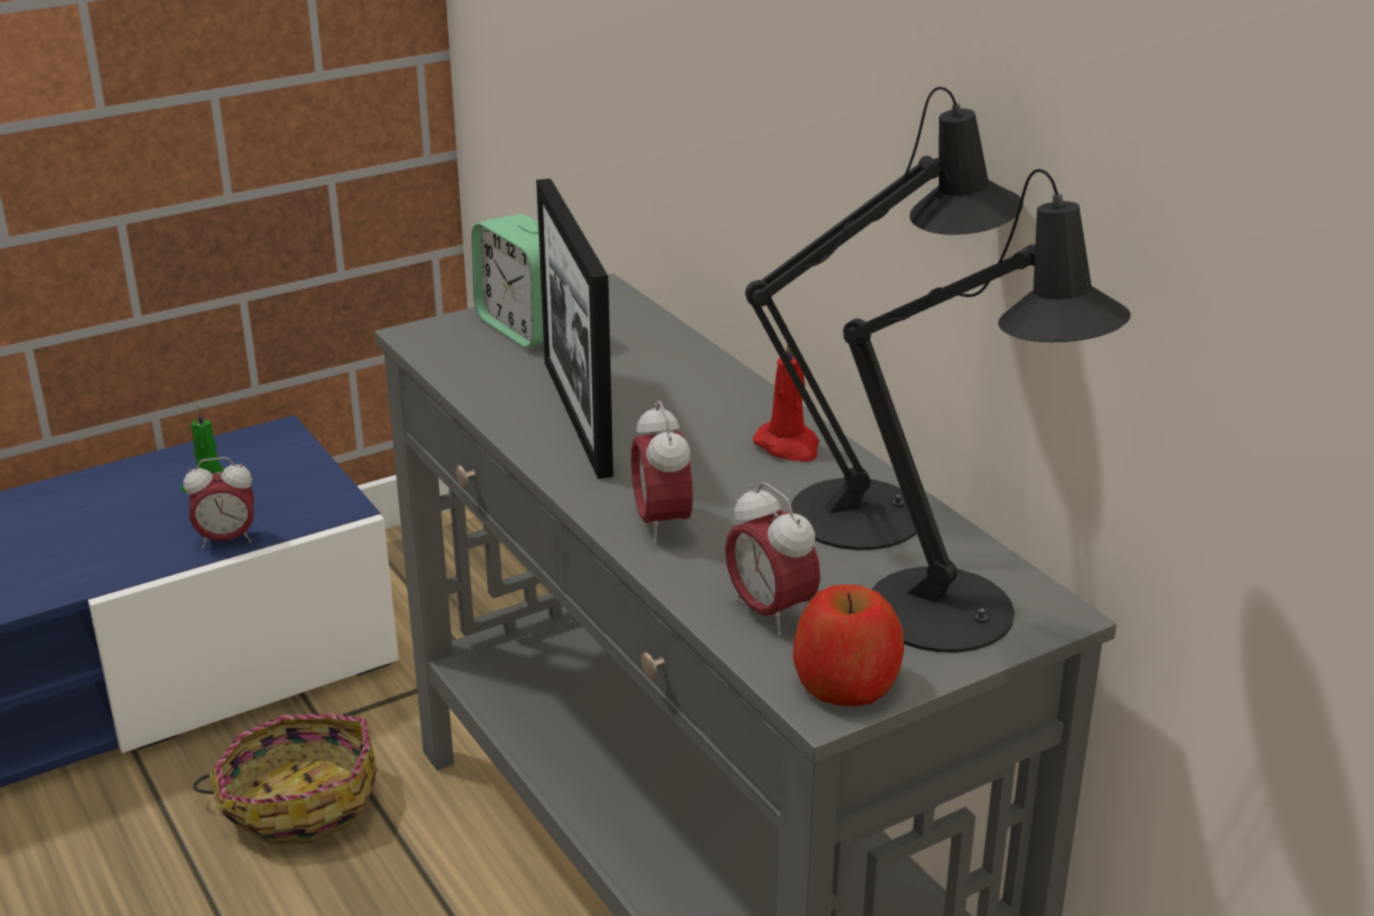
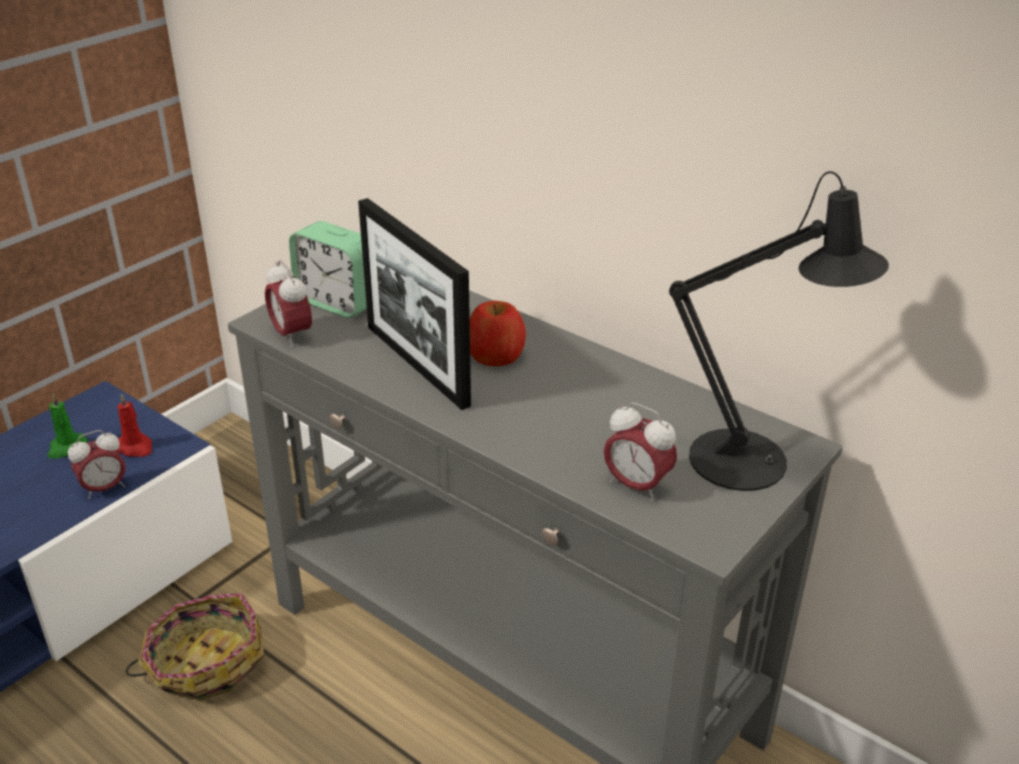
camera: 20 degrees left, 5 degrees up
alarm clock [631,401,693,544] -> alarm clock moved to [265,260,312,348]
black table lamp [745,87,1023,550] -> none
red candle [753,344,819,462] -> red candle moved to [118,393,152,457]
apple [793,584,904,706] -> apple moved to [470,301,526,366]

